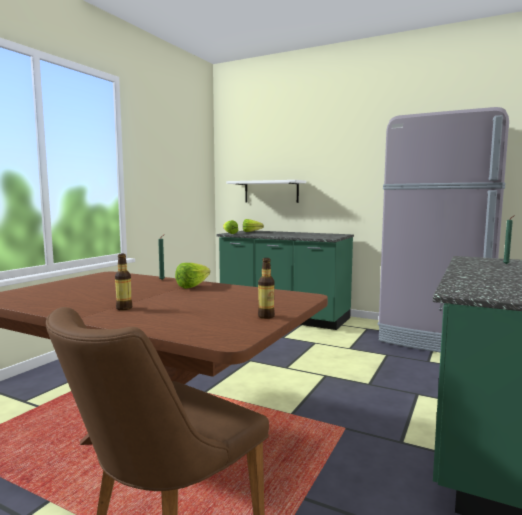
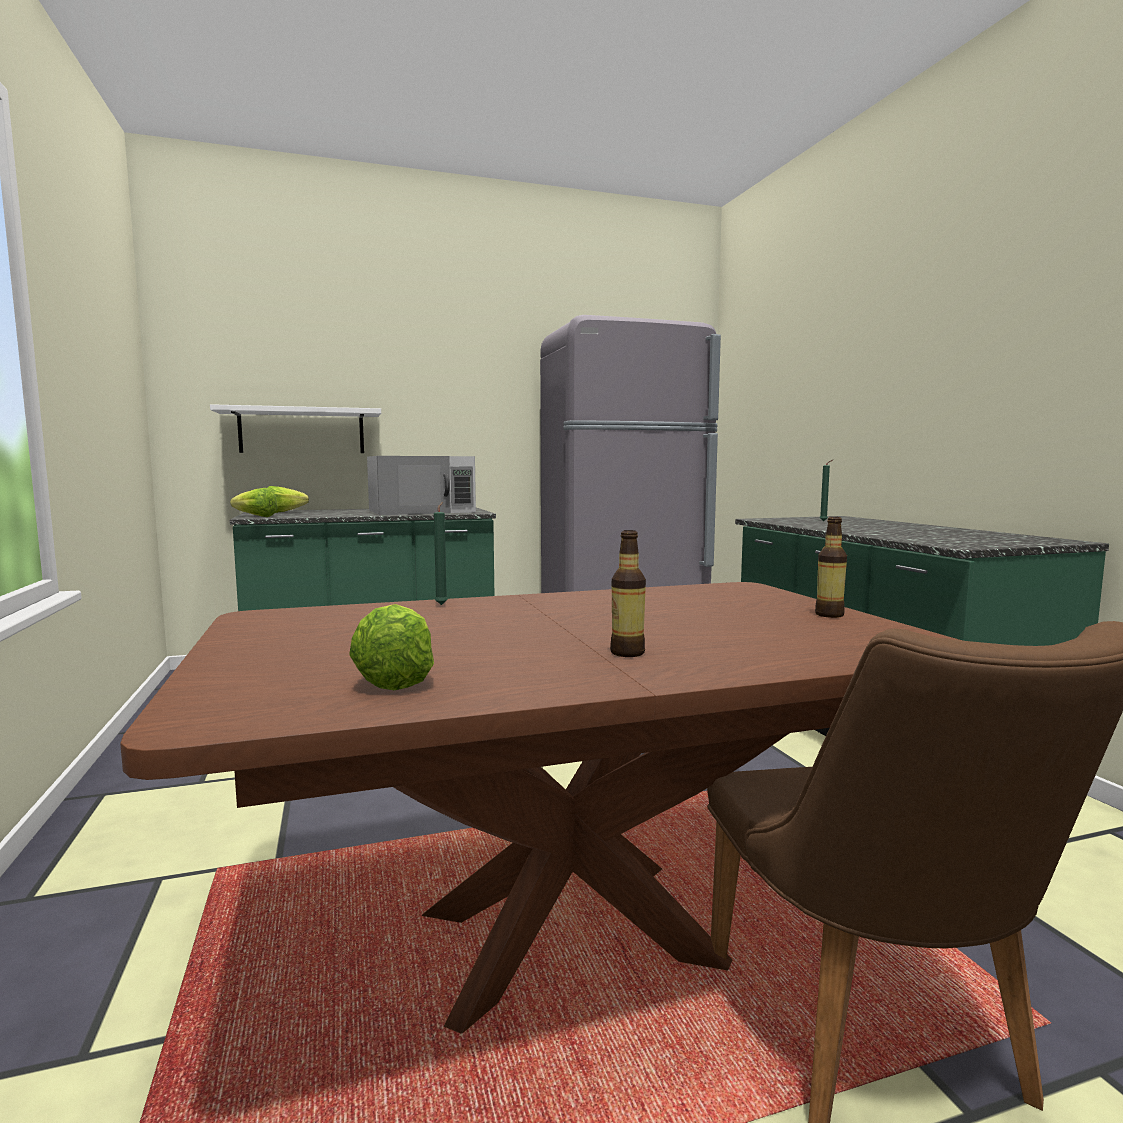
camera: 45 degrees left, 0 degrees up
lettuce [175,263,210,289] -> lettuce moved to [349,604,434,690]
none -> white microwave [367,456,476,515]

